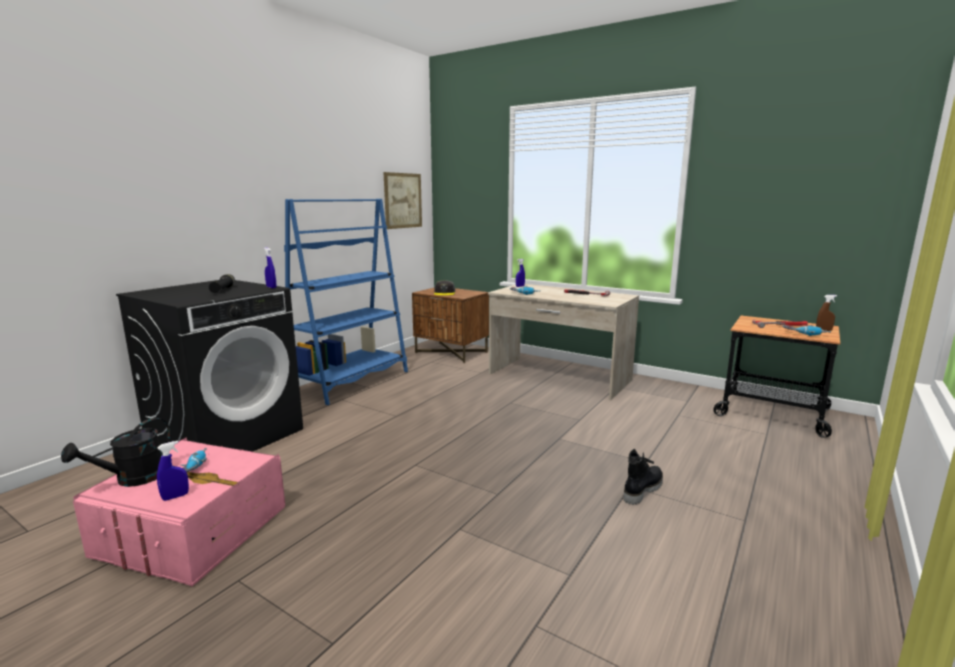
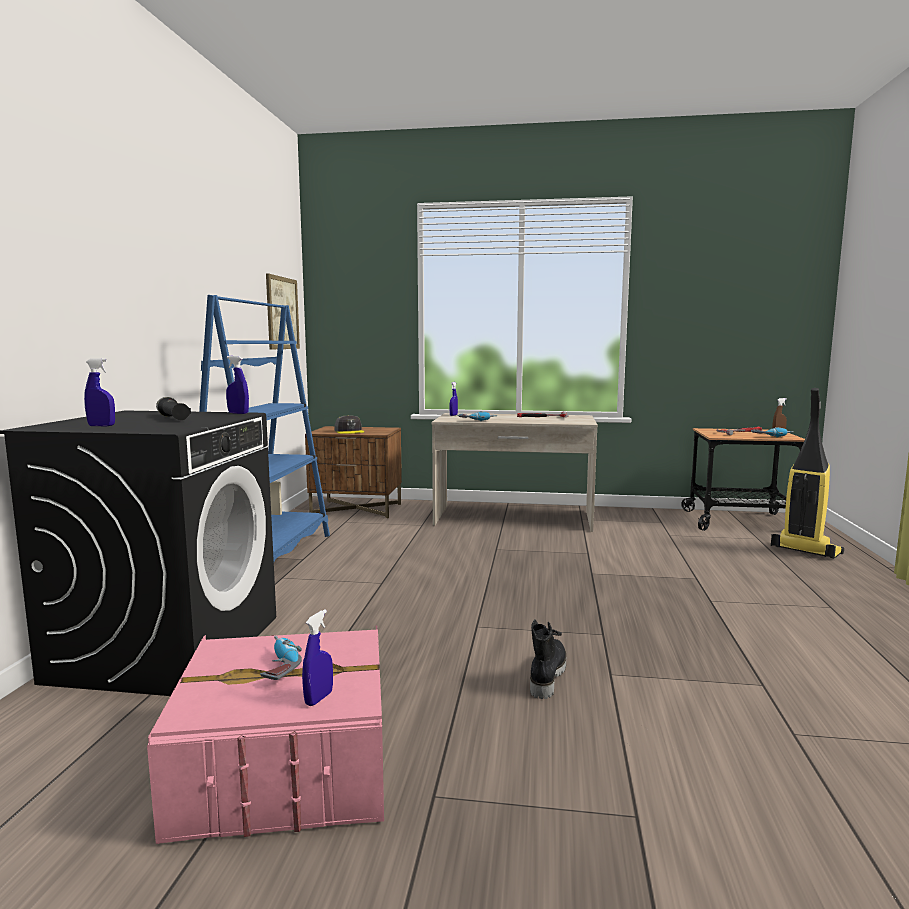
camera: 25 degrees left, 5 degrees down
black watering can [61,418,171,487] -> none
black boot [624,449,663,505] -> black boot moved to [530,619,566,699]
none -> blue spray bottle [84,358,115,426]
none -> vacuum cleaner [771,388,844,559]

